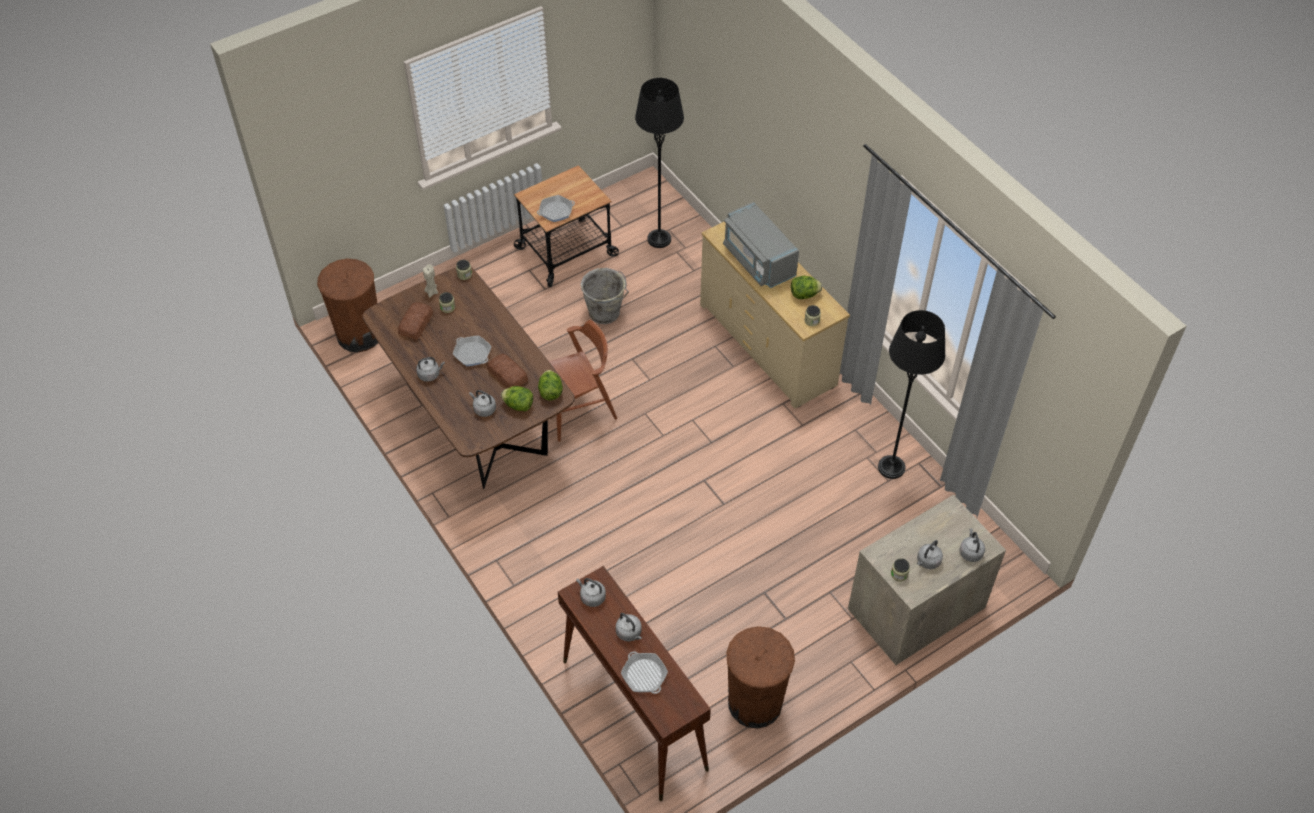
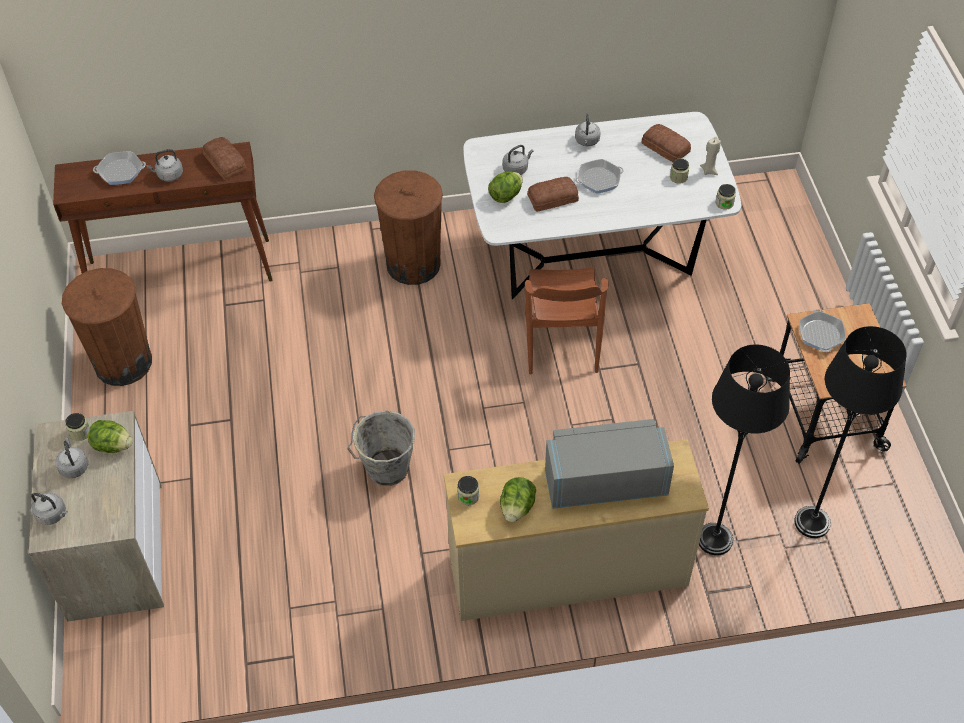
camera: 115 degrees right, 0 degrees up
brown trash can [317,259,378,352] -> brown trash can moved to [374,170,443,285]
brown dining table [362,267,575,489] -> white dining table [463,112,741,299]
lettuce [538,370,563,400] -> lettuce moved to [88,420,133,453]
grey kettle [576,578,606,607] -> bread [202,137,247,180]
grey bucket [581,268,629,324] -> grey bucket moved to [348,411,415,486]
black floor lamp [878,310,945,479] -> black floor lamp moved to [699,344,790,555]

